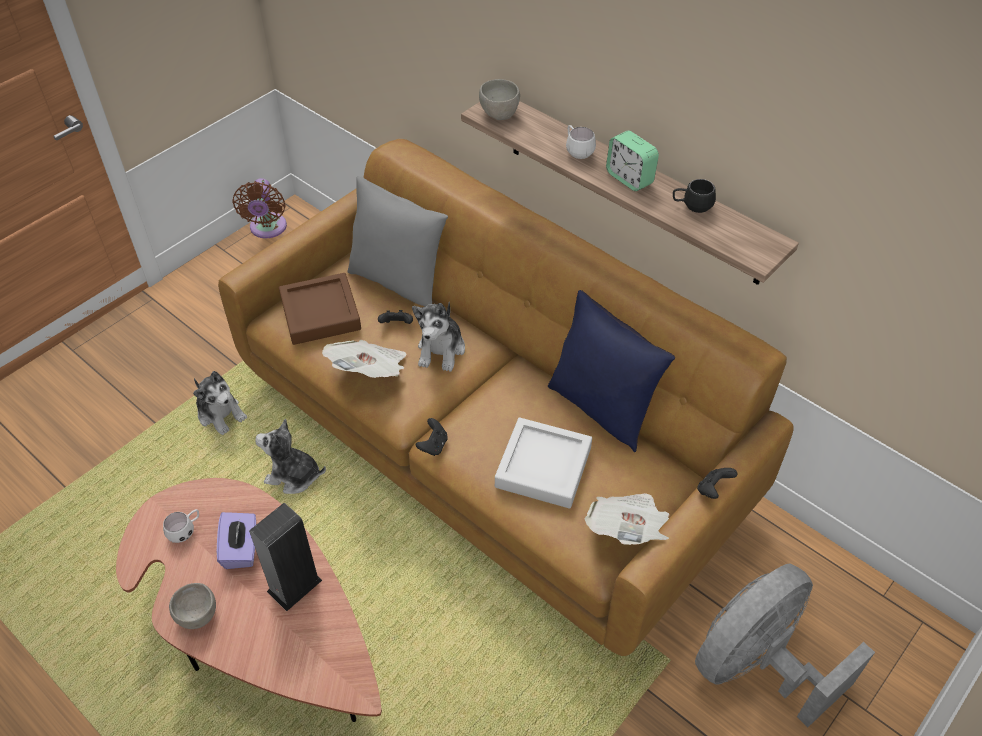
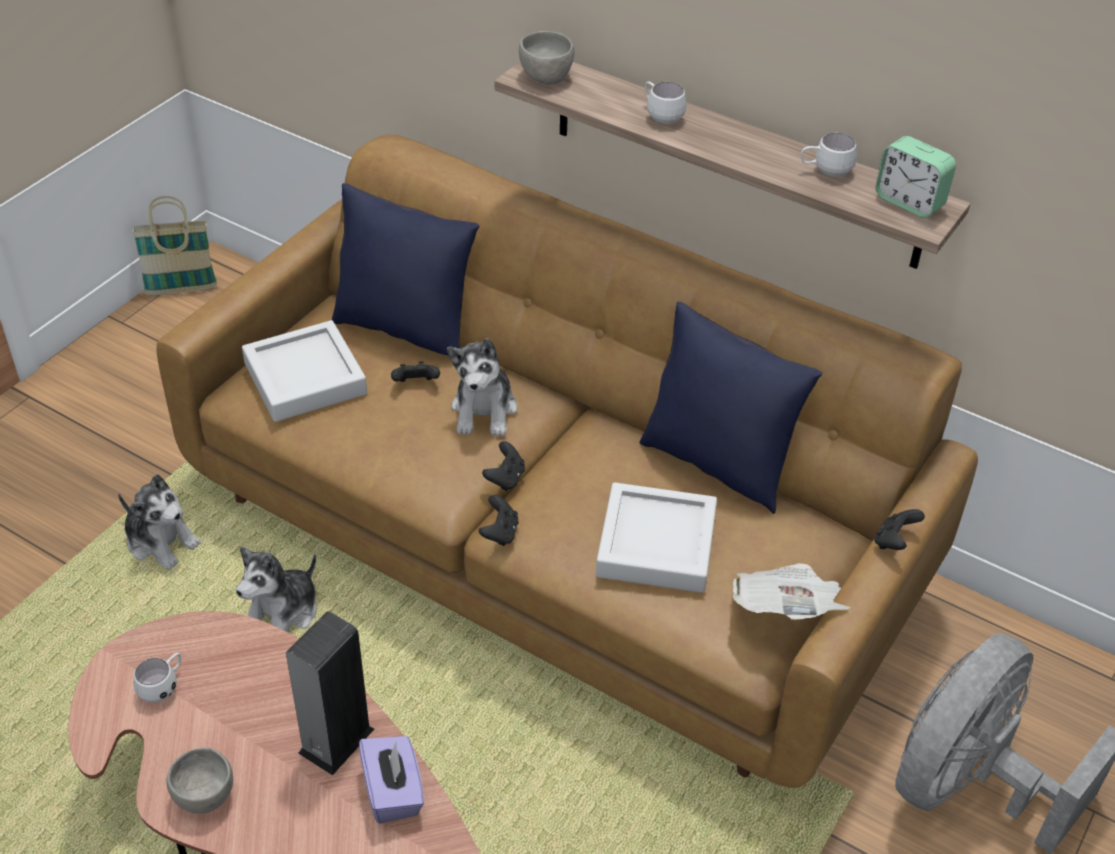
camera: 10 degrees left, 5 degrees down
purple tissue box [217,512,256,569] -> purple tissue box moved to [359,736,424,824]
brown fan [232,178,287,238] -> basket [132,196,217,296]
plush toy [255,419,326,494] -> plush toy turned 60 degrees counterclockwise [236,547,317,633]
brown tray [279,273,361,345] -> grey tray [242,320,367,422]
newspaper [322,340,407,378] -> none
grey pillow [348,176,448,307] -> blue pillow [332,183,480,356]
alarm clock [606,131,659,191] -> alarm clock moved to [875,136,956,218]
black mug [673,179,716,213] -> white mug [801,133,857,177]
none -> black game controller [482,441,525,491]

